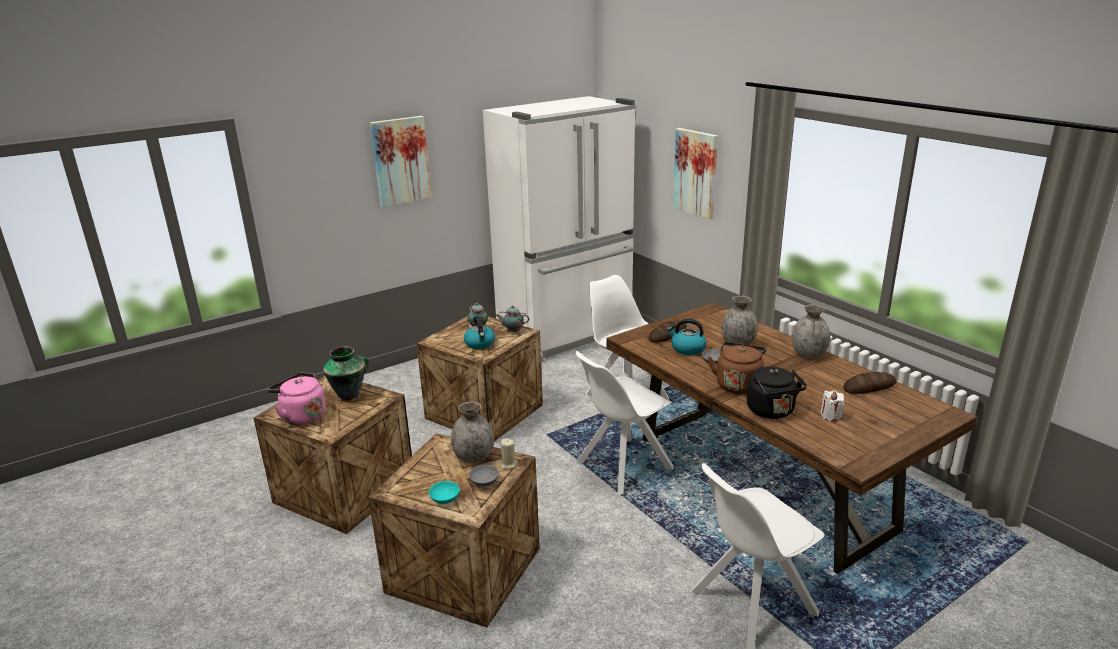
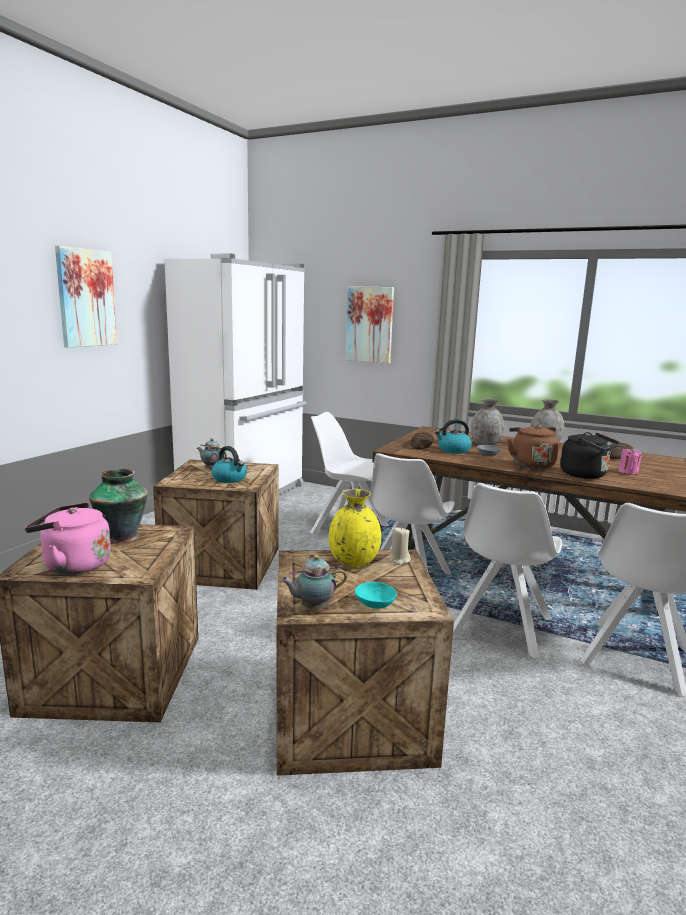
camera: 30 degrees left, 10 degrees down
grey vase [451,402,494,464] -> yellow vase [329,489,381,567]
grey bowl [469,465,499,487] -> none
teapot [496,305,529,332] -> teapot moved to [281,555,347,609]
white candle [821,390,844,421] -> pink candle [618,447,642,475]
none -> white chair [453,483,562,659]

